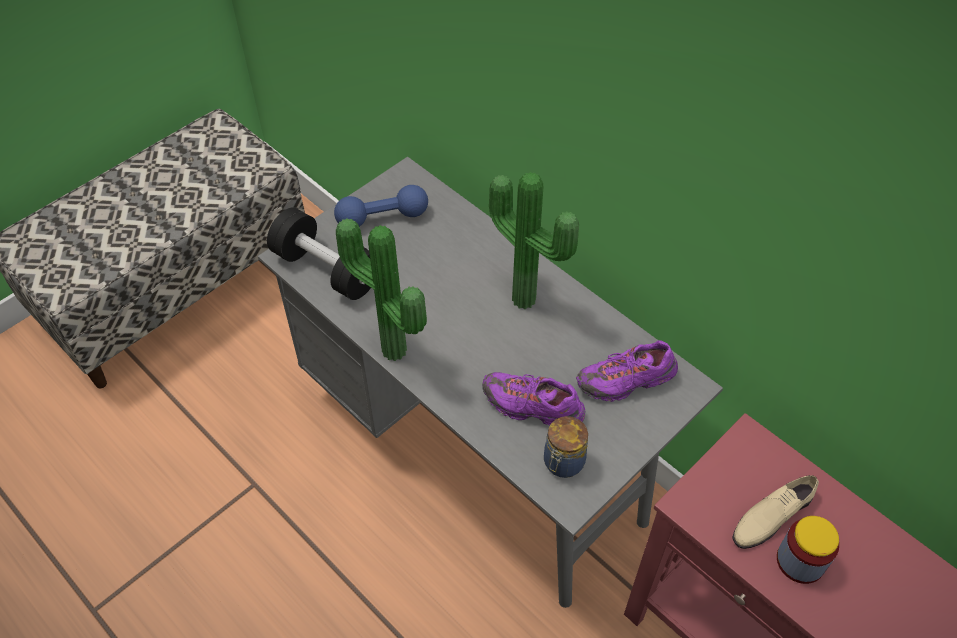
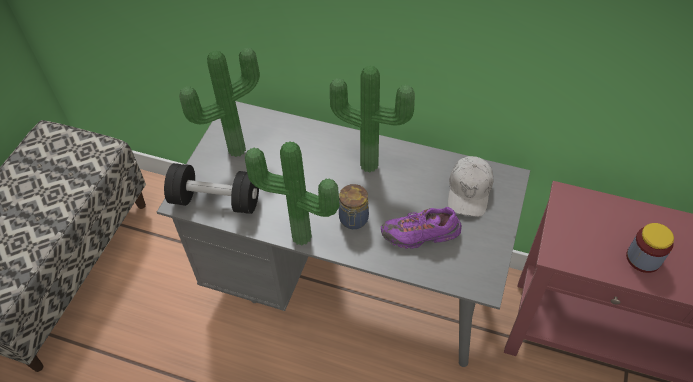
camera: 25 degrees left, 0 degrees up
blue dumbbell [334,185,428,227] -> potted plant [179,48,260,157]
jar [544,416,588,478] -> jar moved to [339,184,369,229]
purple shoe [576,340,678,402] -> white cap [448,156,493,217]
beige shoe [732,475,819,549] -> none

